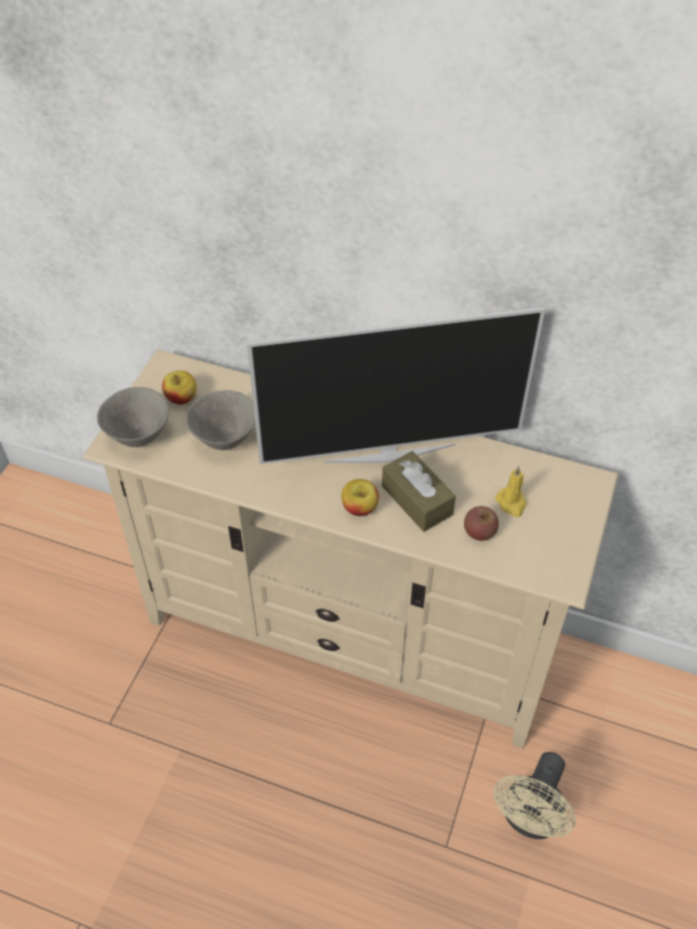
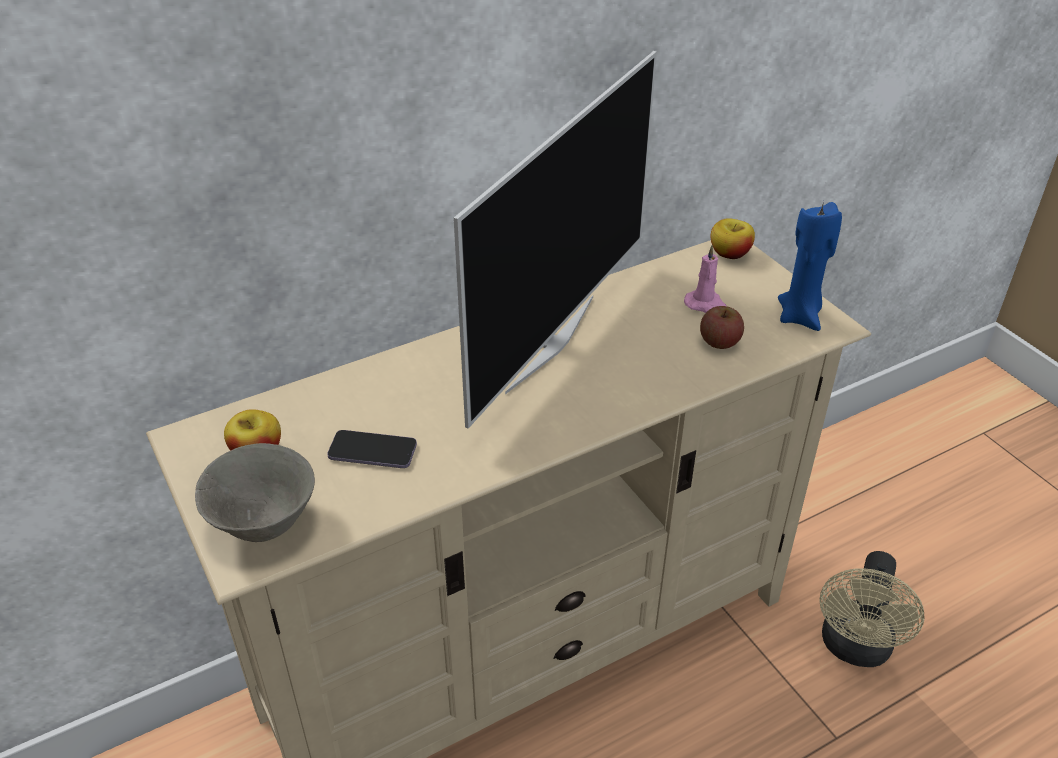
camera: 50 degrees left, 10 degrees down
grey bowl [186,390,256,450] -> phone [327,430,417,468]
apple [341,479,379,516] -> apple moved to [711,218,755,259]
brown tissue box [382,451,456,532] -> none
beige fan [493,752,576,839] -> beige fan turned 45 degrees clockwise [820,551,925,667]
yellow candle [495,466,526,517] -> pink candle [684,245,726,313]
none -> blue candle [778,201,842,331]

